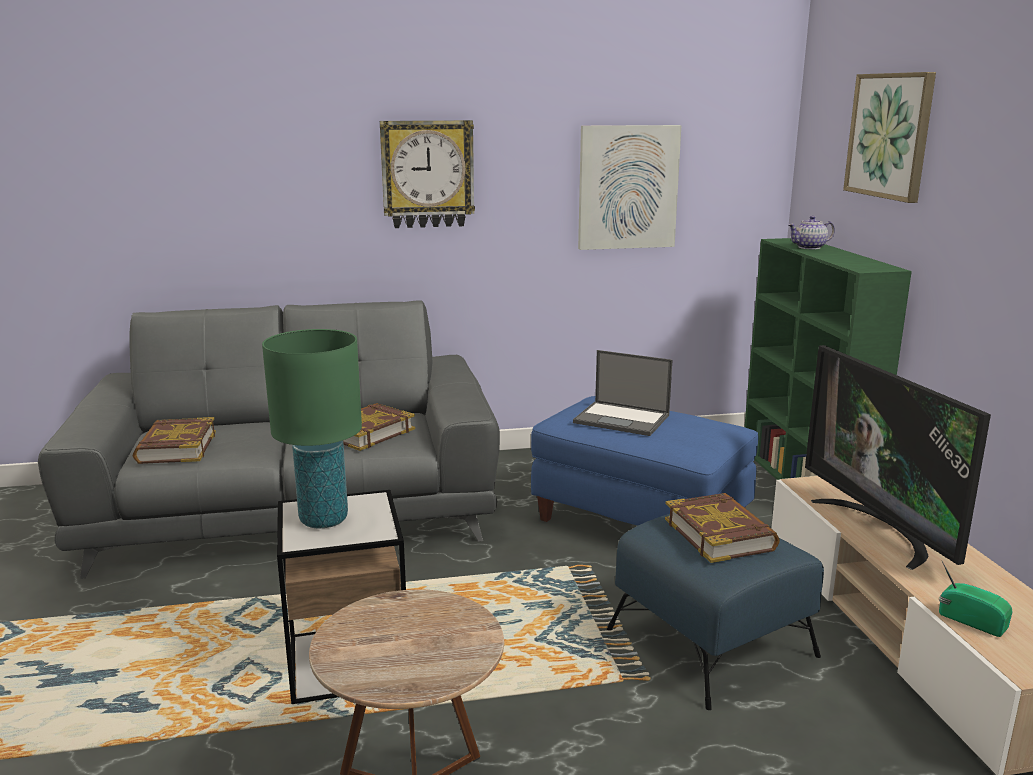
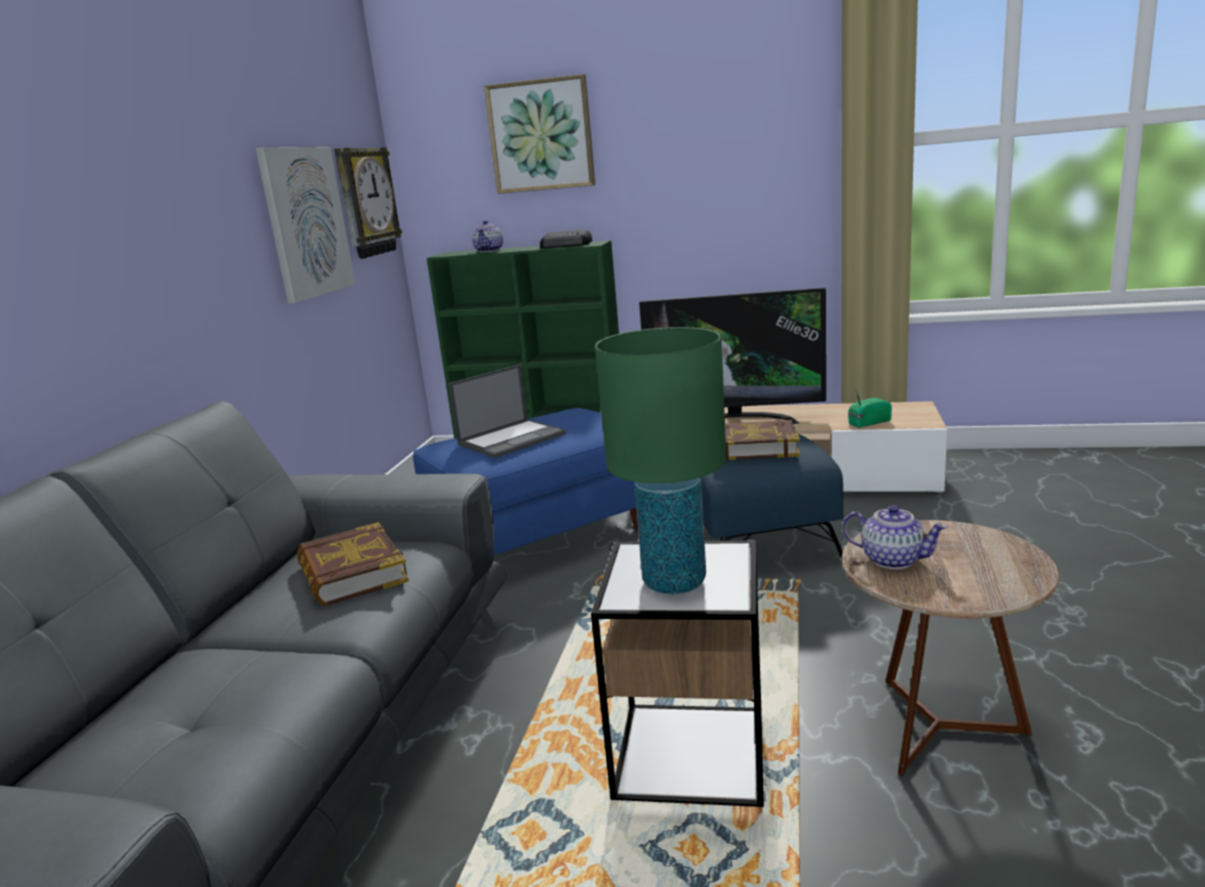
camera: 65 degrees left, 0 degrees up
book [133,417,216,464] -> none
wall clock [380,120,475,228] -> wall clock moved to [334,147,402,259]
none -> radio [540,230,592,248]
none -> teapot [843,505,948,569]

